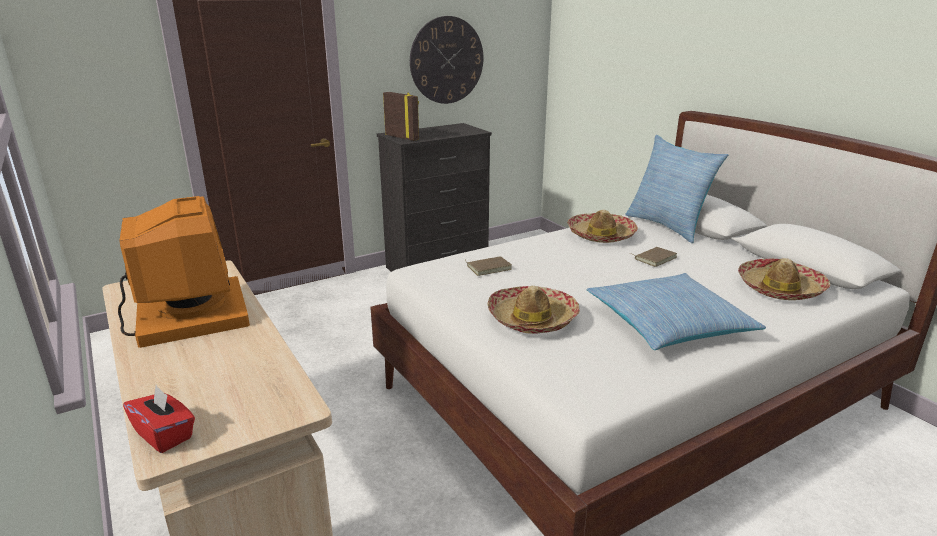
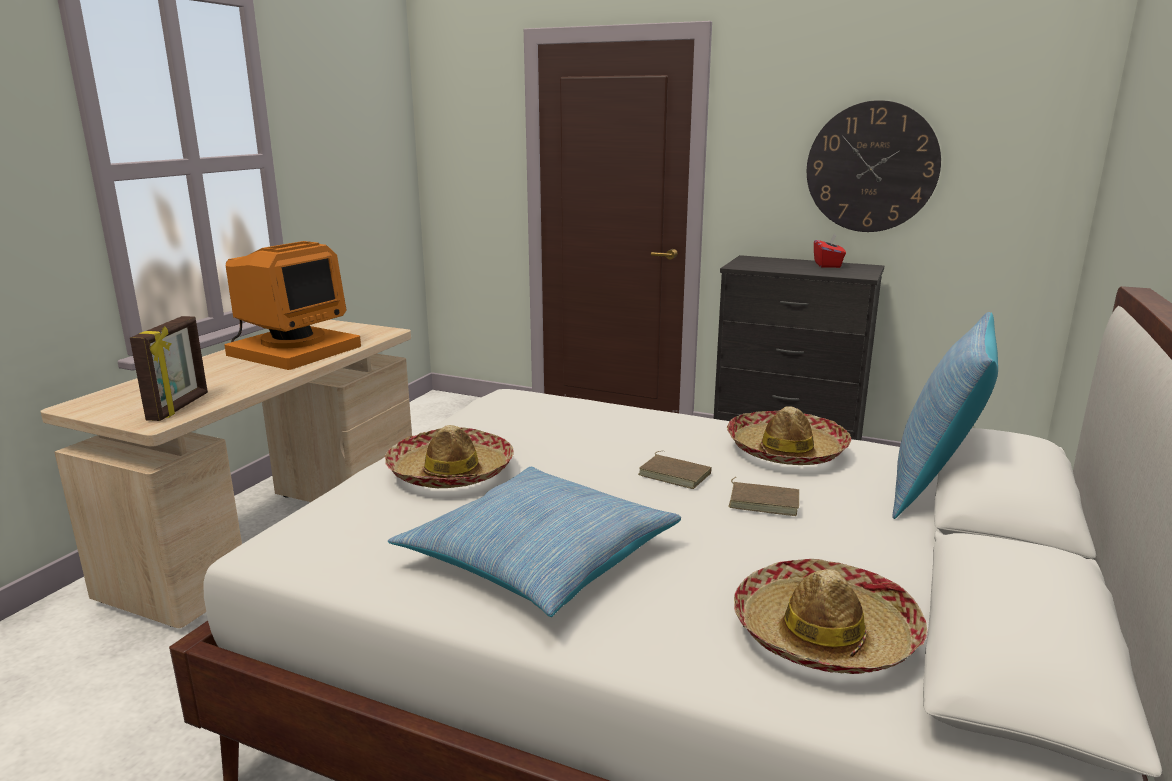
camera: 55 degrees right, 5 degrees down
red tissue box [123,385,195,453] -> red tissue box moved to [814,234,846,268]
picture frame [383,92,419,141] -> picture frame moved to [130,316,208,421]
brown book [465,256,512,276] -> brown book moved to [638,451,712,489]

